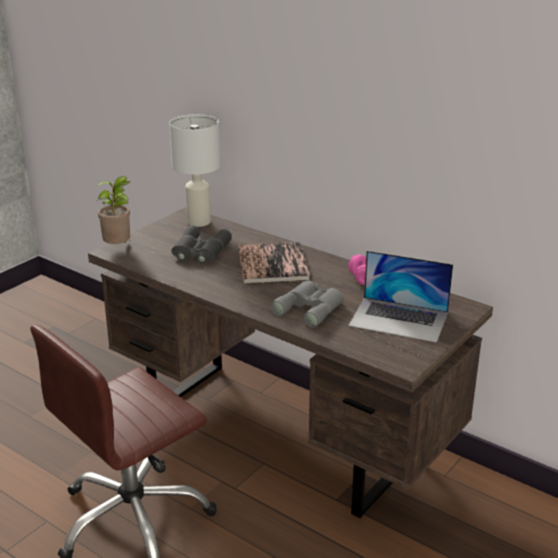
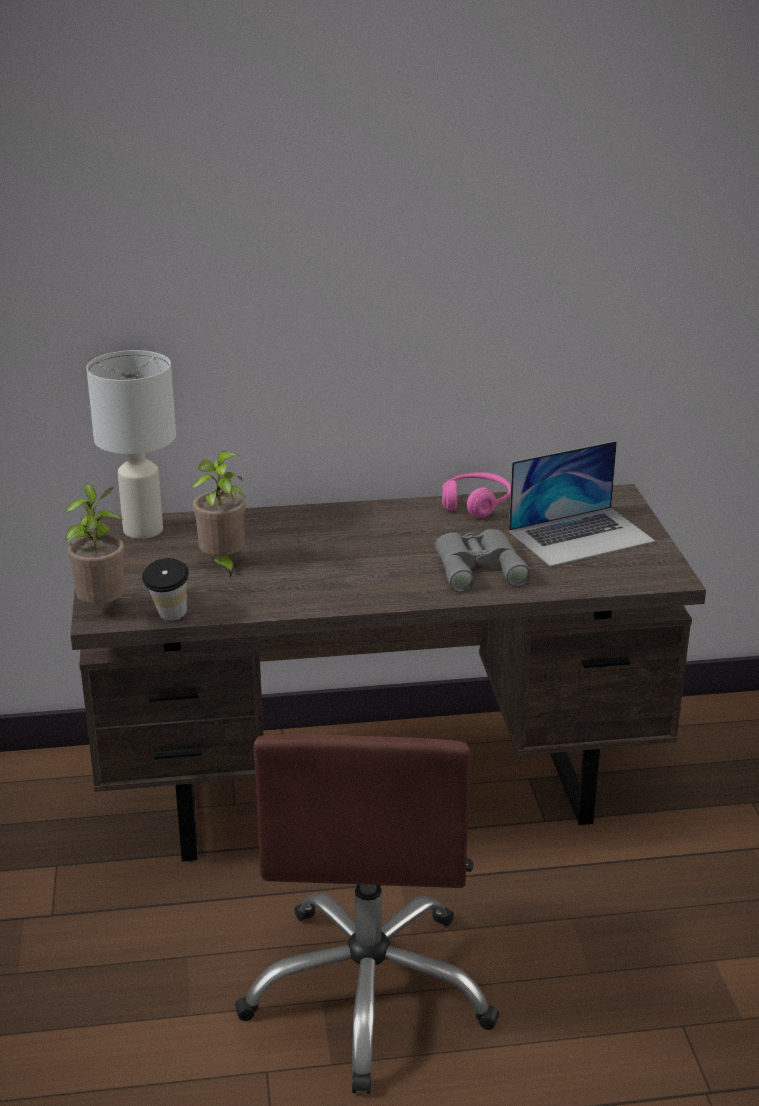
camera: 45 degrees left, 0 degrees up
grey binoculars [171,225,232,263] -> potted plant [191,452,246,578]
book [238,242,310,284] -> none
none -> cup [142,558,188,621]

